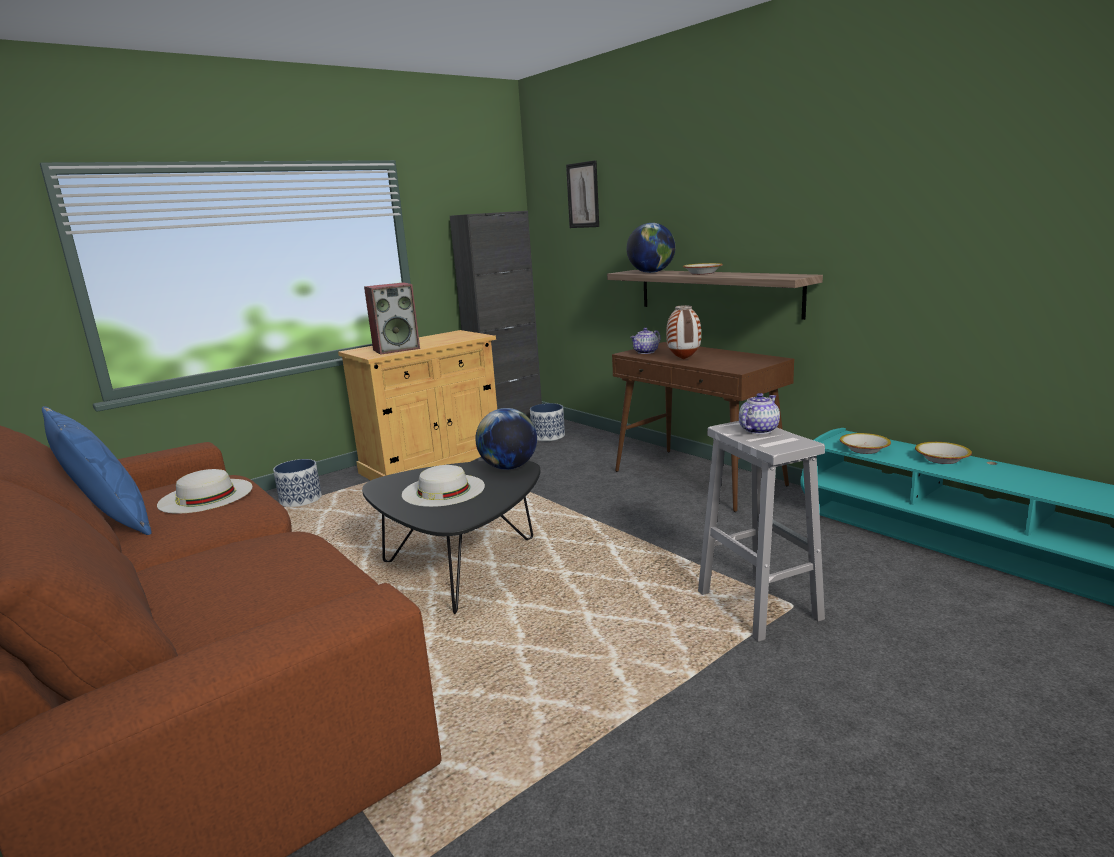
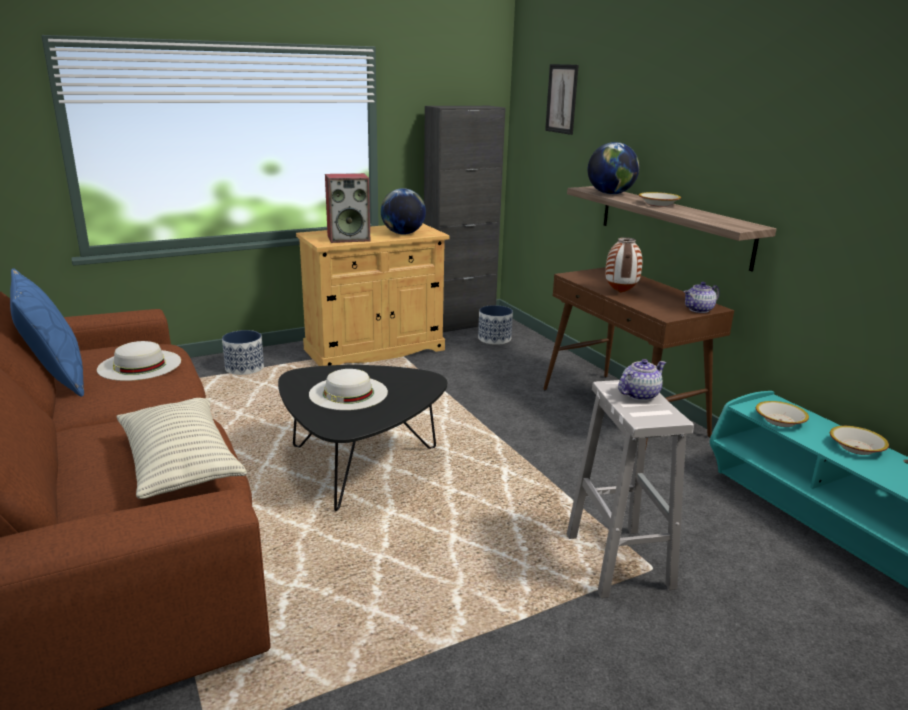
camera: 10 degrees right, 5 degrees up
globe [475,408,537,470] -> globe moved to [381,188,426,234]
teapot [631,328,660,354] -> teapot moved to [684,282,720,313]
none -> pillow [116,398,247,499]

